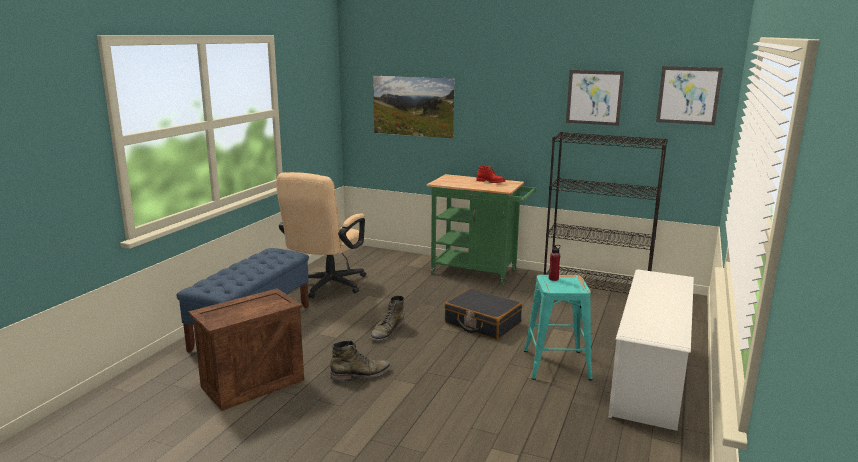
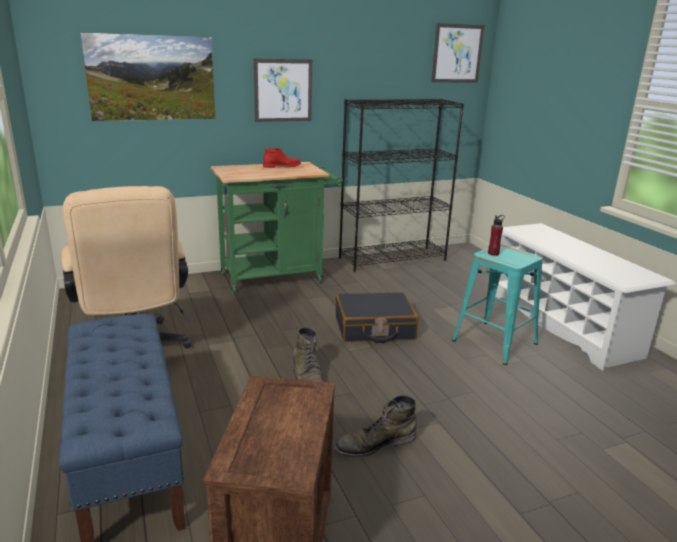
camera: 45 degrees left, 5 degrees up
green boot [330,340,391,381] -> green boot turned 135 degrees counterclockwise [334,395,417,457]
picture [566,70,624,126] -> picture moved to [253,58,312,122]

